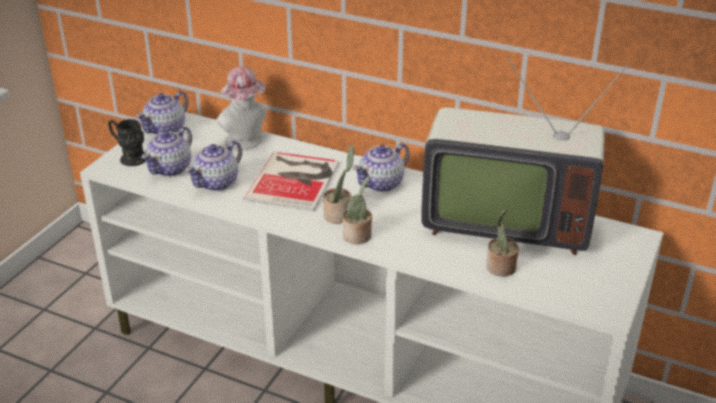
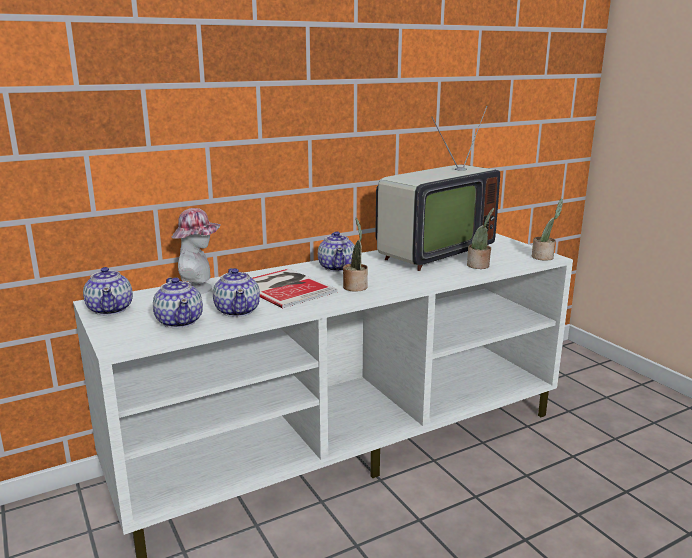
camera: 55 degrees left, 15 degrees down
black mug [108,119,146,166] -> none
potted plant [343,176,372,244] -> potted plant moved to [532,199,563,261]

